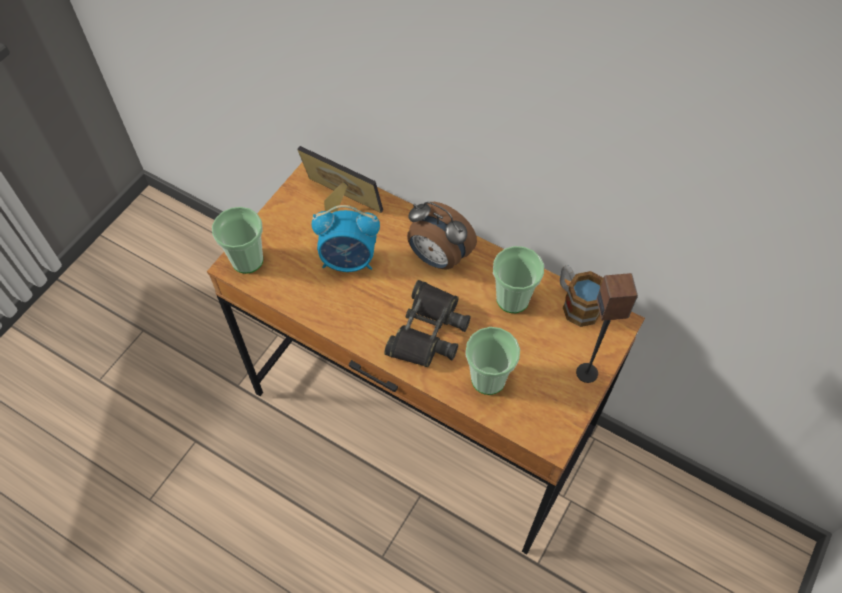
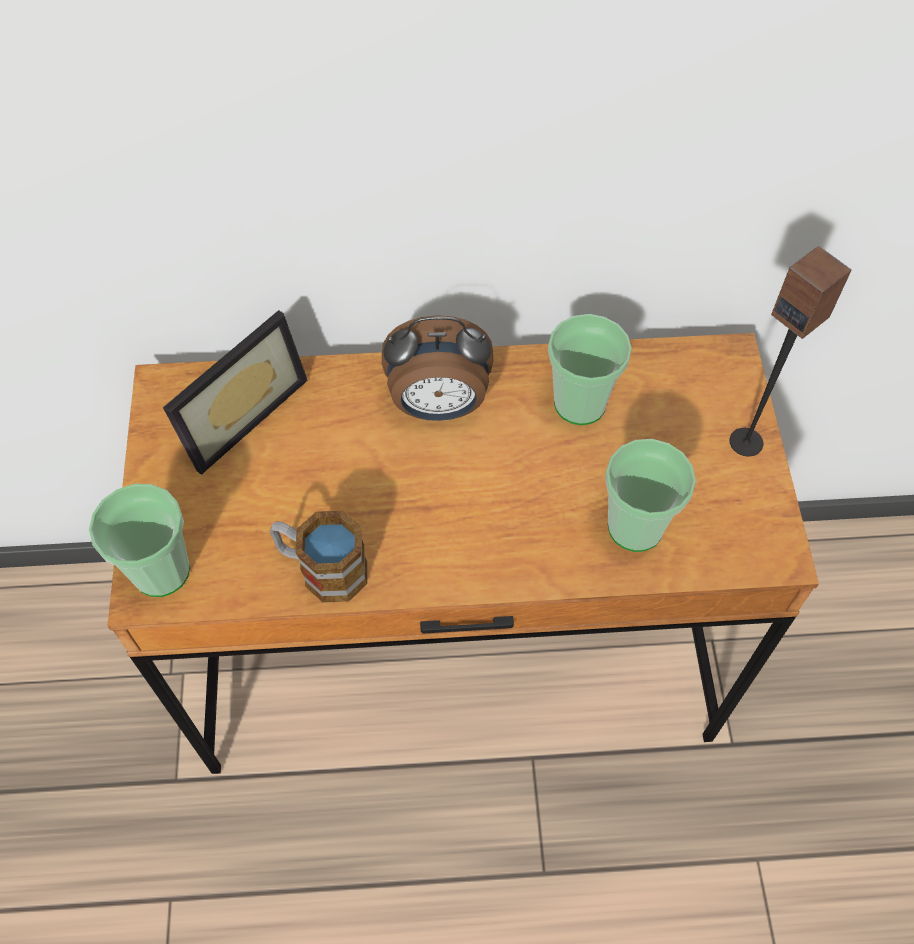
camera: 35 degrees left, 0 degrees up
picture frame [297,146,383,213] -> picture frame turned 135 degrees clockwise [163,310,308,474]
alarm clock [312,205,380,272] -> none
black binoculars [384,280,470,367] -> none
mug [560,265,603,327] -> mug moved to [270,511,367,603]

